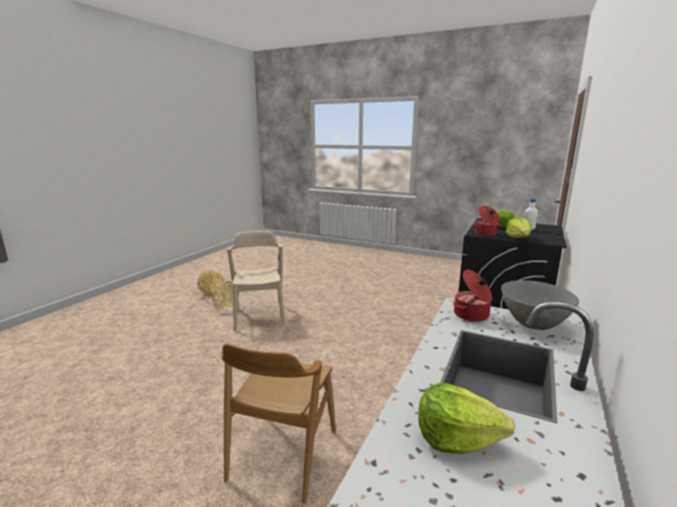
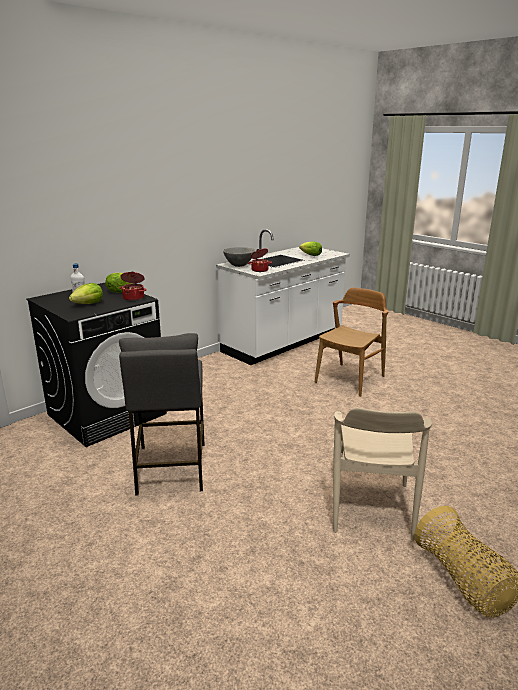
camera: 160 degrees left, 5 degrees up
none -> grey stool [119,333,205,496]

